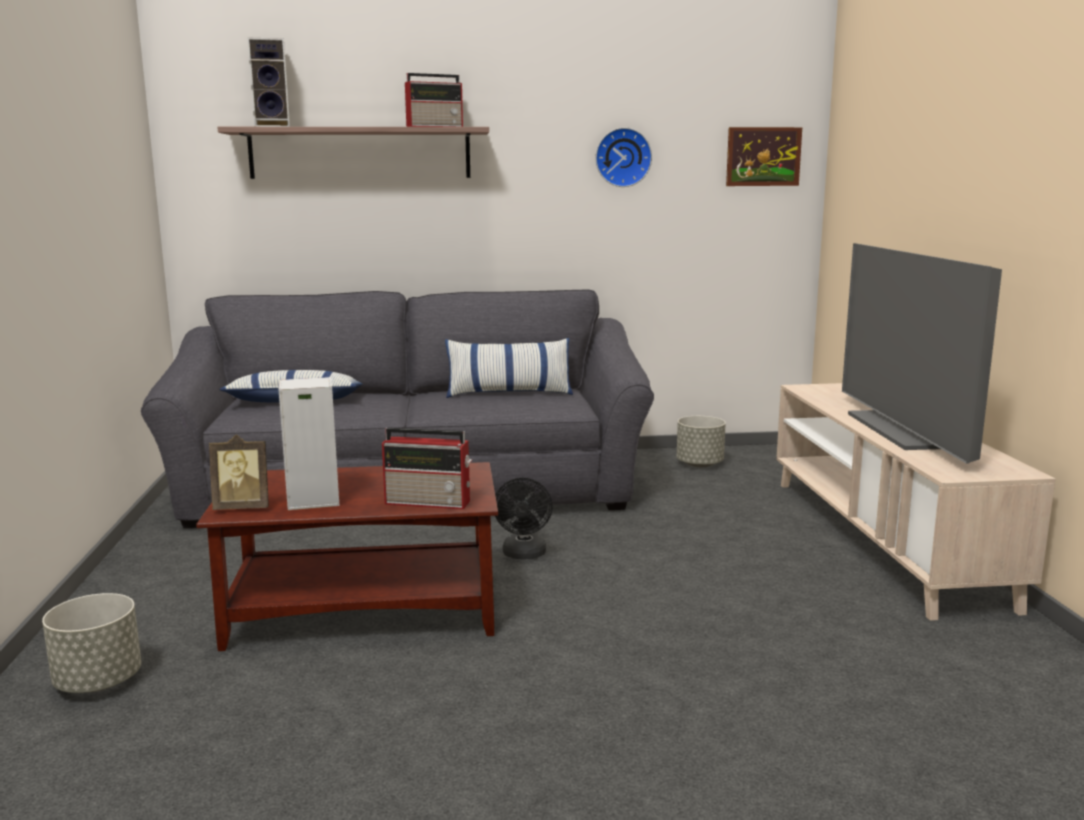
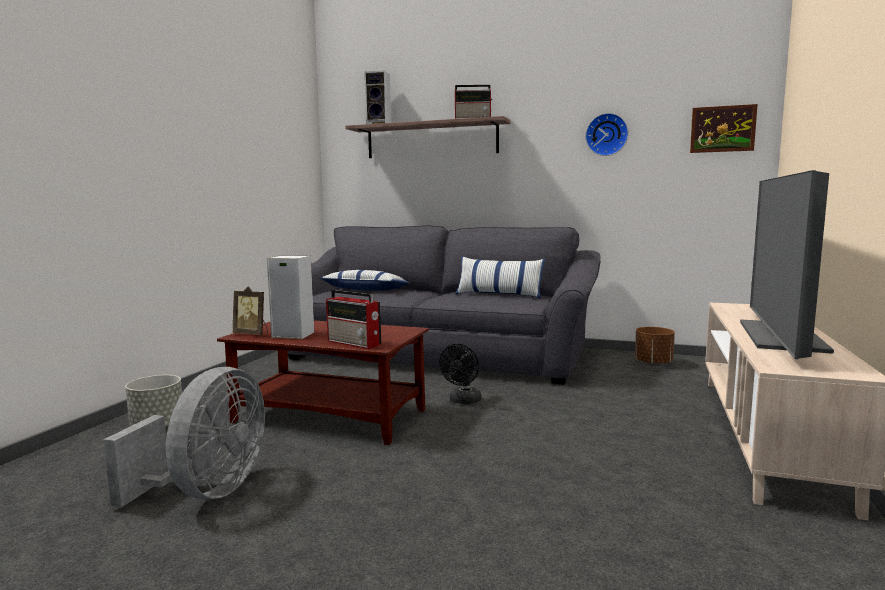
camera: 25 degrees right, 5 degrees down
grey planter [677,416,726,467] -> brown planter [635,327,675,366]
none -> grey fan [103,367,265,508]

